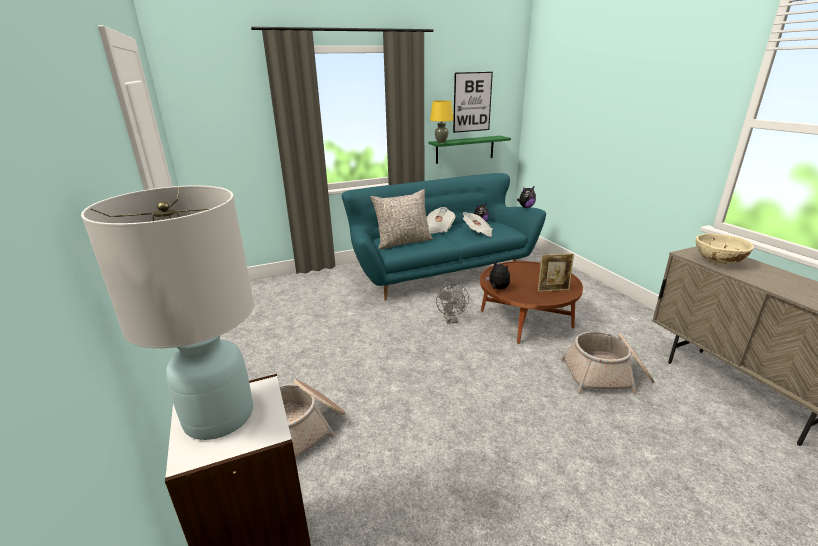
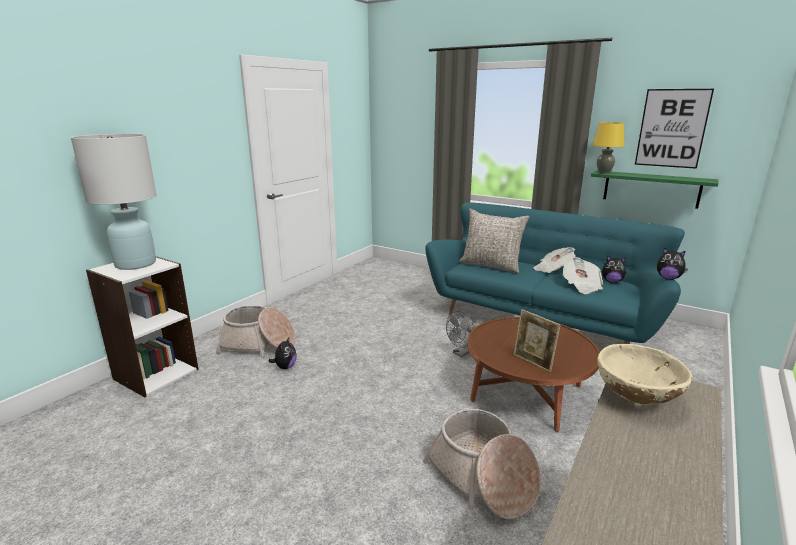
camera: 55 degrees right, 5 degrees down
plush toy [485,261,510,289] -> plush toy moved to [268,337,296,369]

